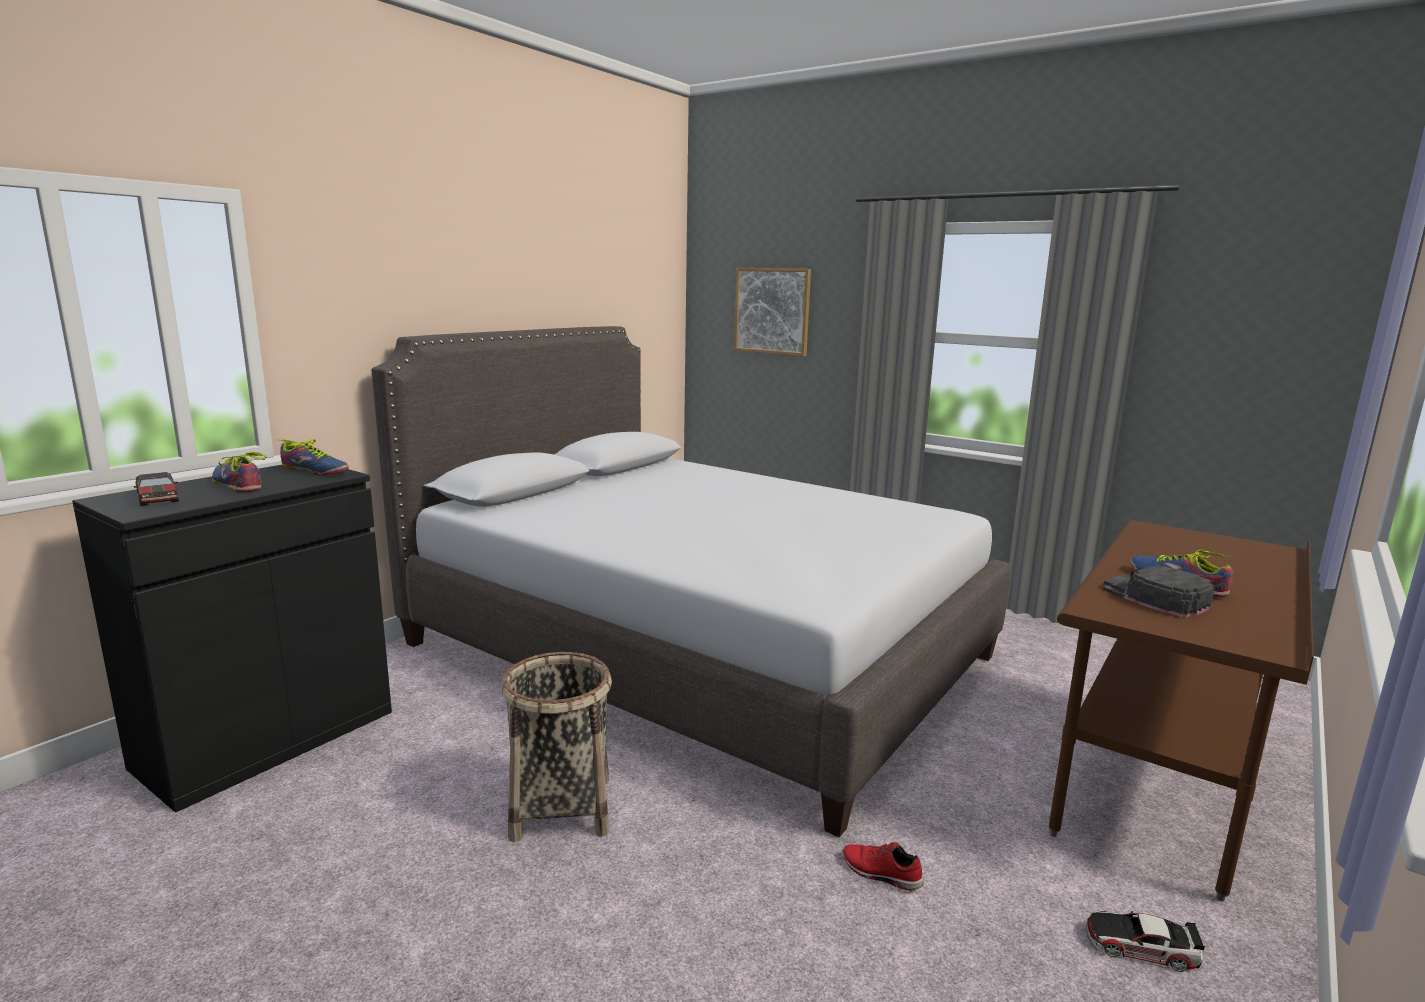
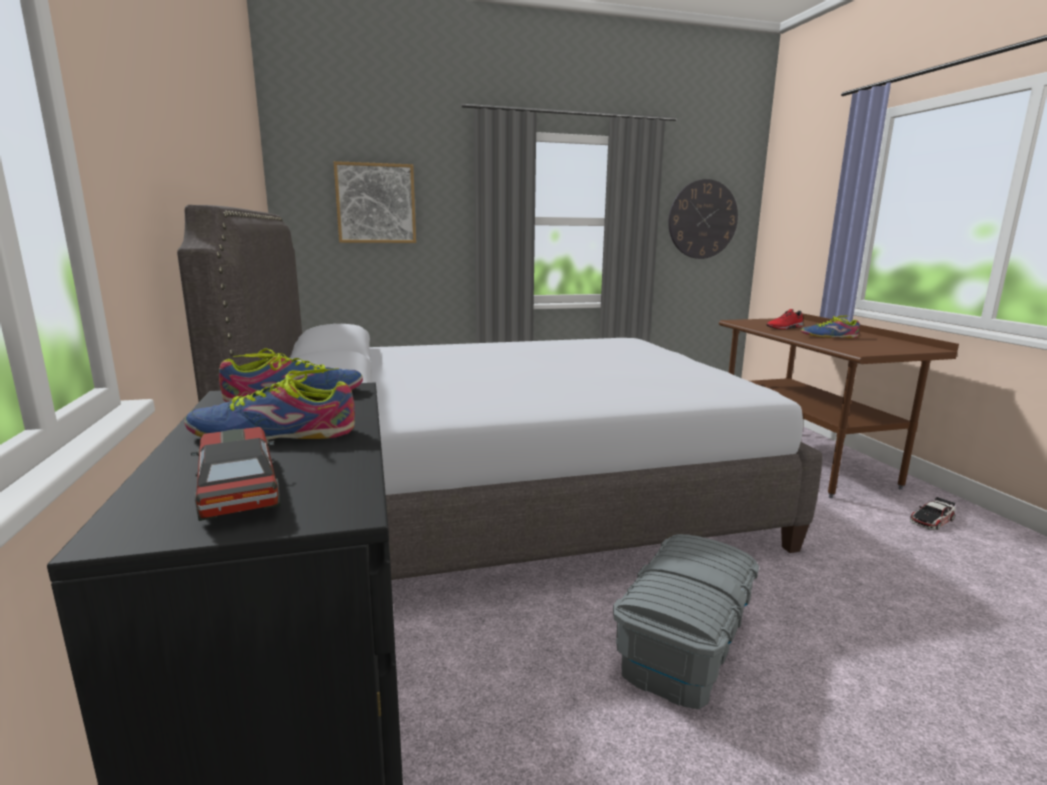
camera: 50 degrees left, 0 degrees up
toy car [134,472,179,506] -> toy car turned 120 degrees counterclockwise [191,427,280,521]
basket [502,652,612,842] -> grey storage box [613,534,759,709]
red shoe [842,842,924,891] -> red shoe moved to [766,309,803,330]
black cap [1103,566,1214,618] -> none
none -> wall clock [668,179,738,259]

